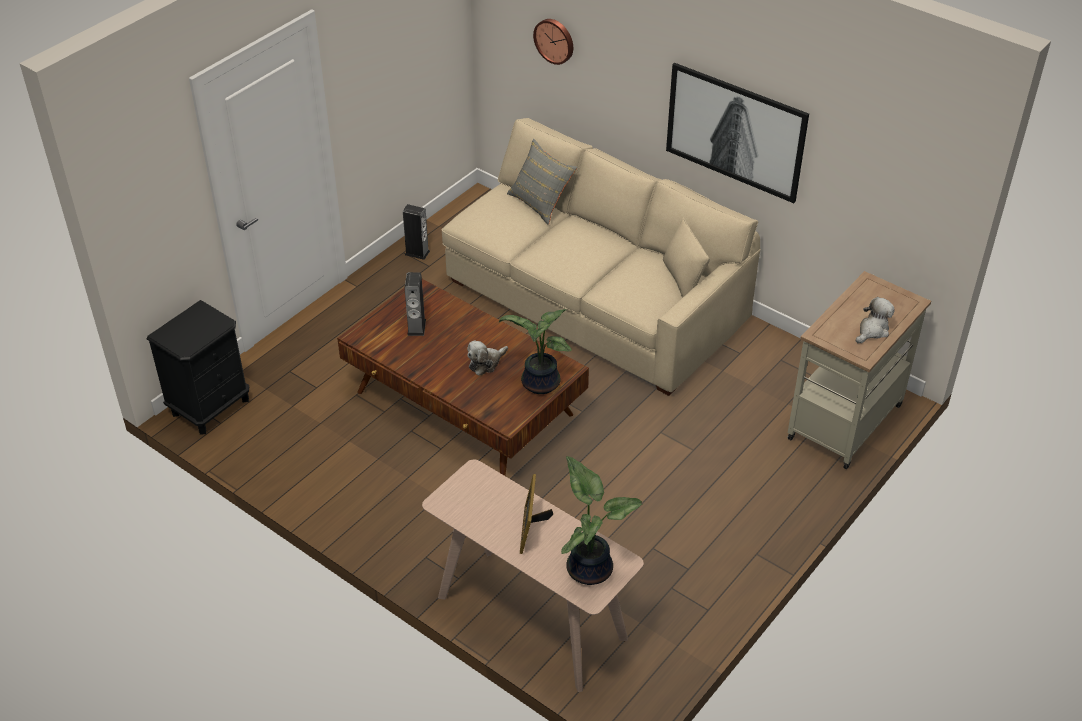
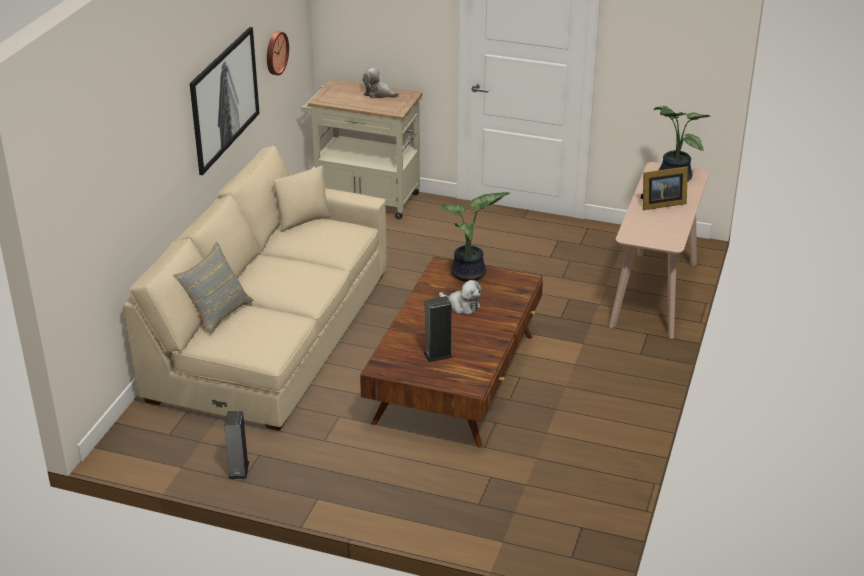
camera: 110 degrees left, 10 degrees down
black nightstand [147,300,249,435] -> none
wall clock [533,19,573,65] -> wall clock moved to [267,31,289,75]

